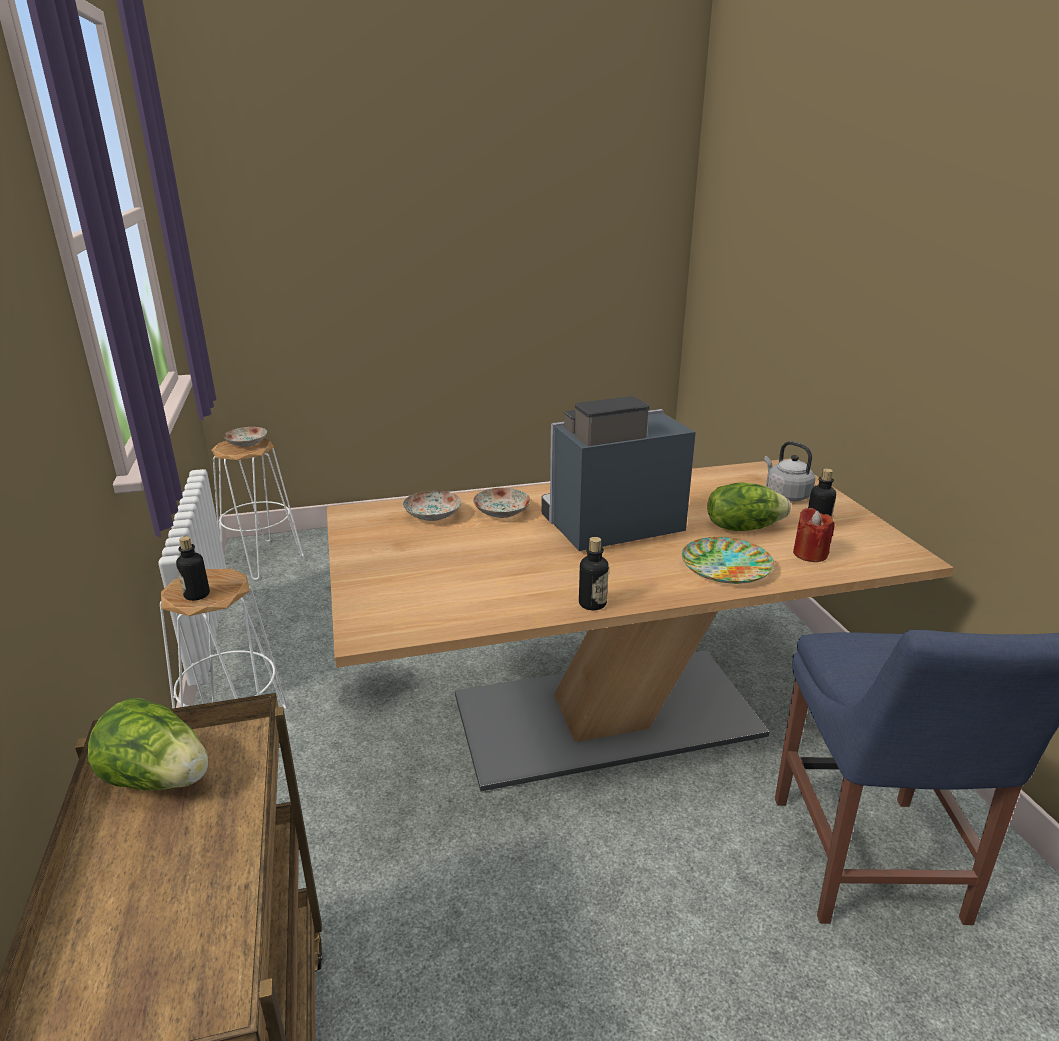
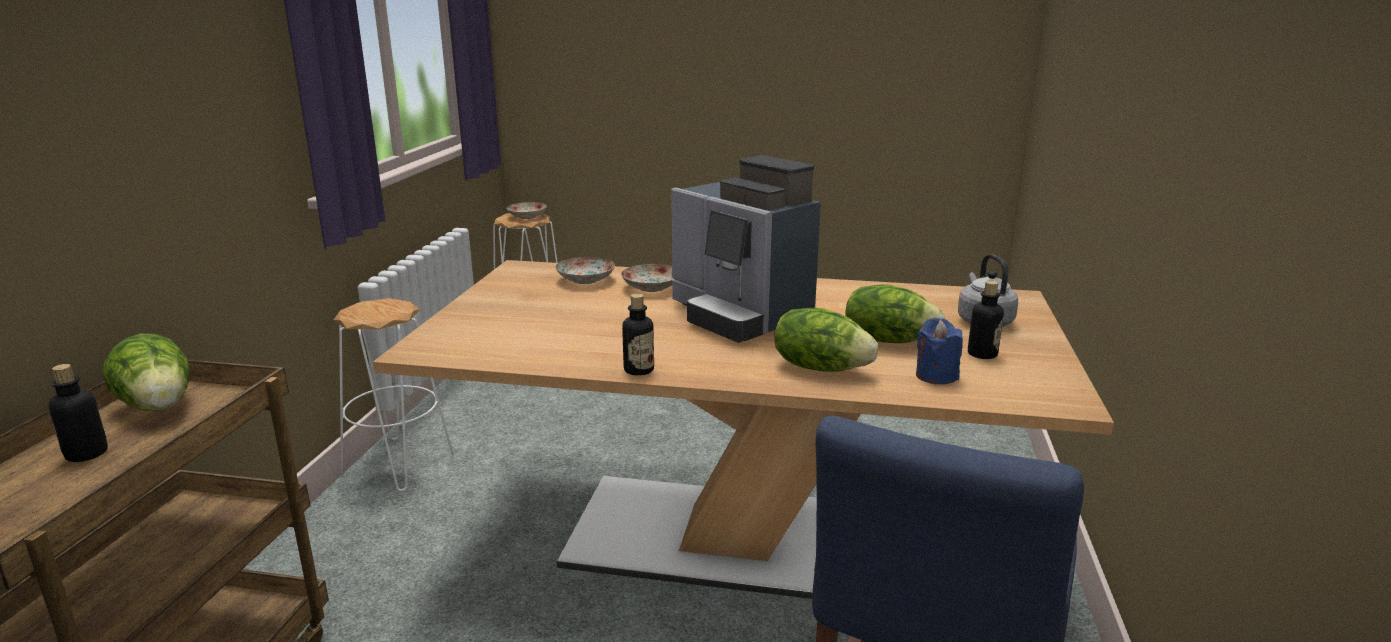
camera: 25 degrees right, 5 degrees down
bottle [176,536,210,601] -> bottle moved to [49,364,108,462]
coffee machine [541,396,696,551] -> coffee machine turned 135 degrees counterclockwise [671,155,821,343]
plate [682,537,774,584] -> lettuce [774,308,878,372]
red candle [793,508,835,562] -> blue candle [916,318,963,384]

